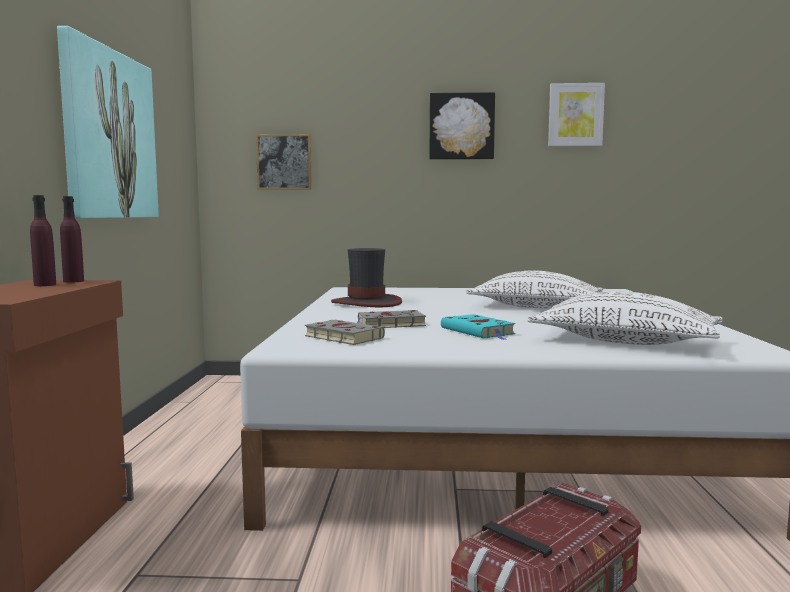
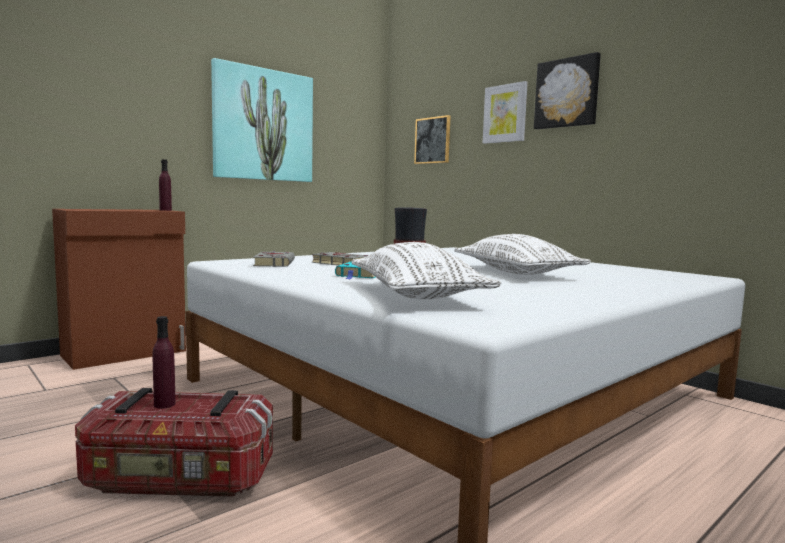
camera: 45 degrees right, 0 degrees up
purple bottle [30,195,56,286] -> purple bottle moved to [153,316,175,409]
picture [548,83,605,146] -> picture moved to [483,81,528,144]

